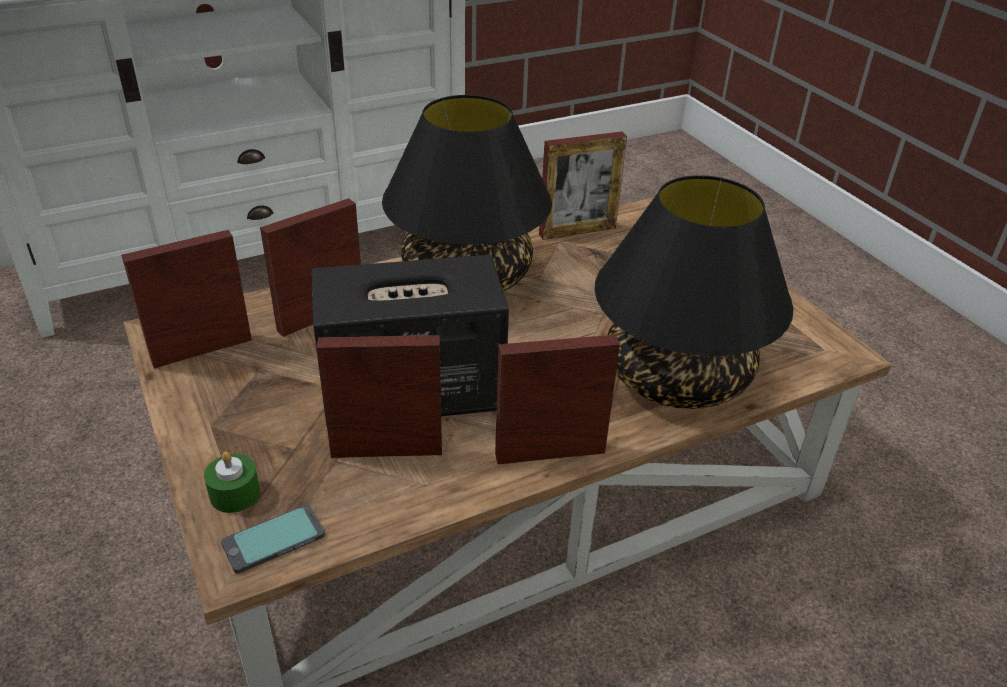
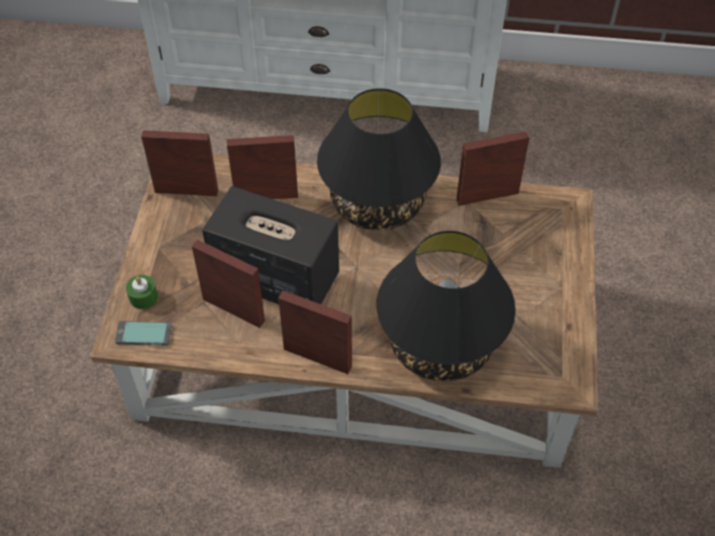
camera: 35 degrees right, 15 degrees up
picture frame [539,131,627,240] -> picture frame turned 150 degrees clockwise [456,131,529,206]

